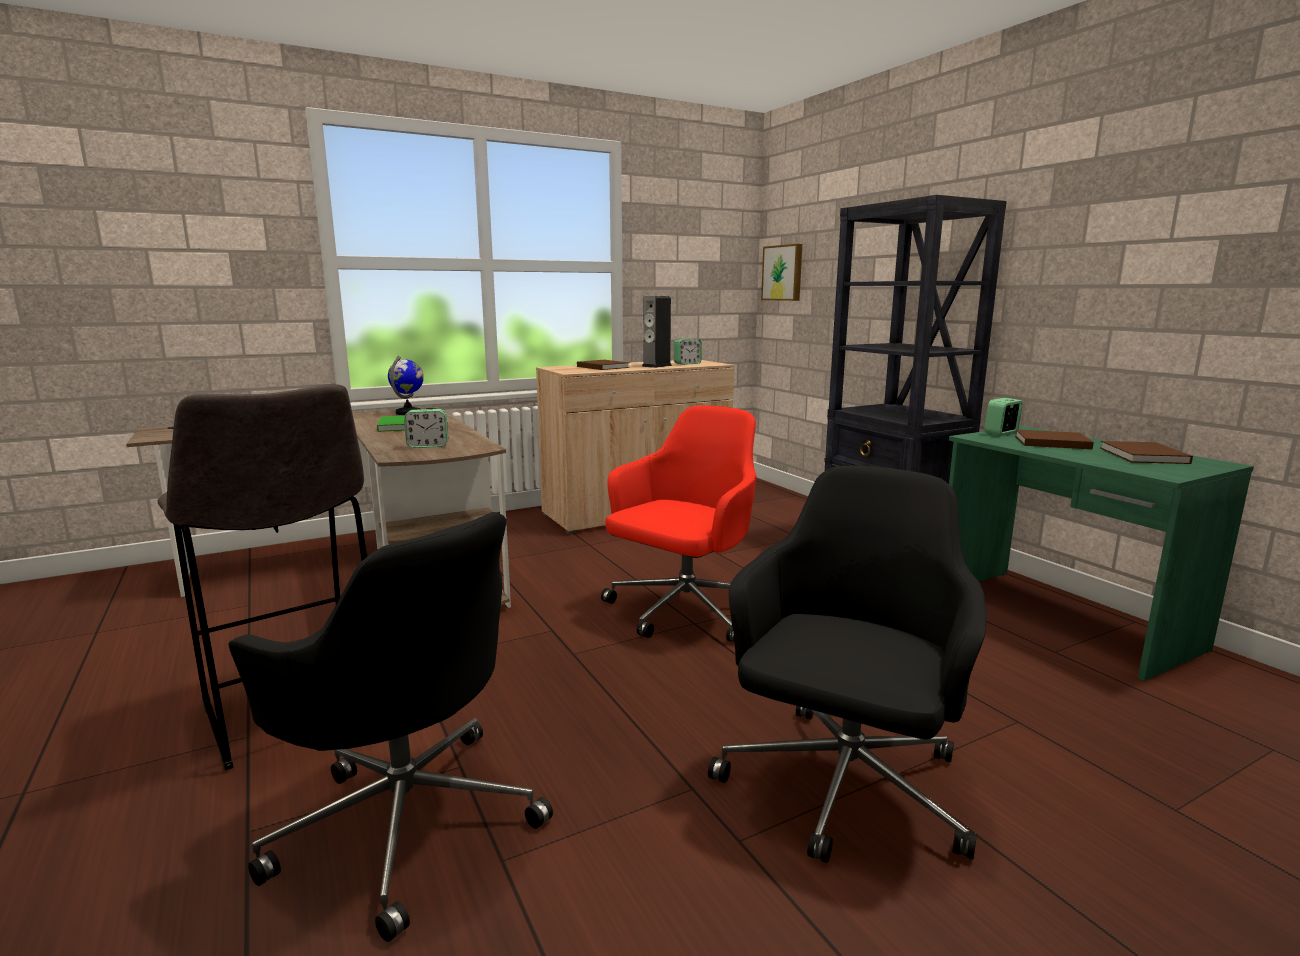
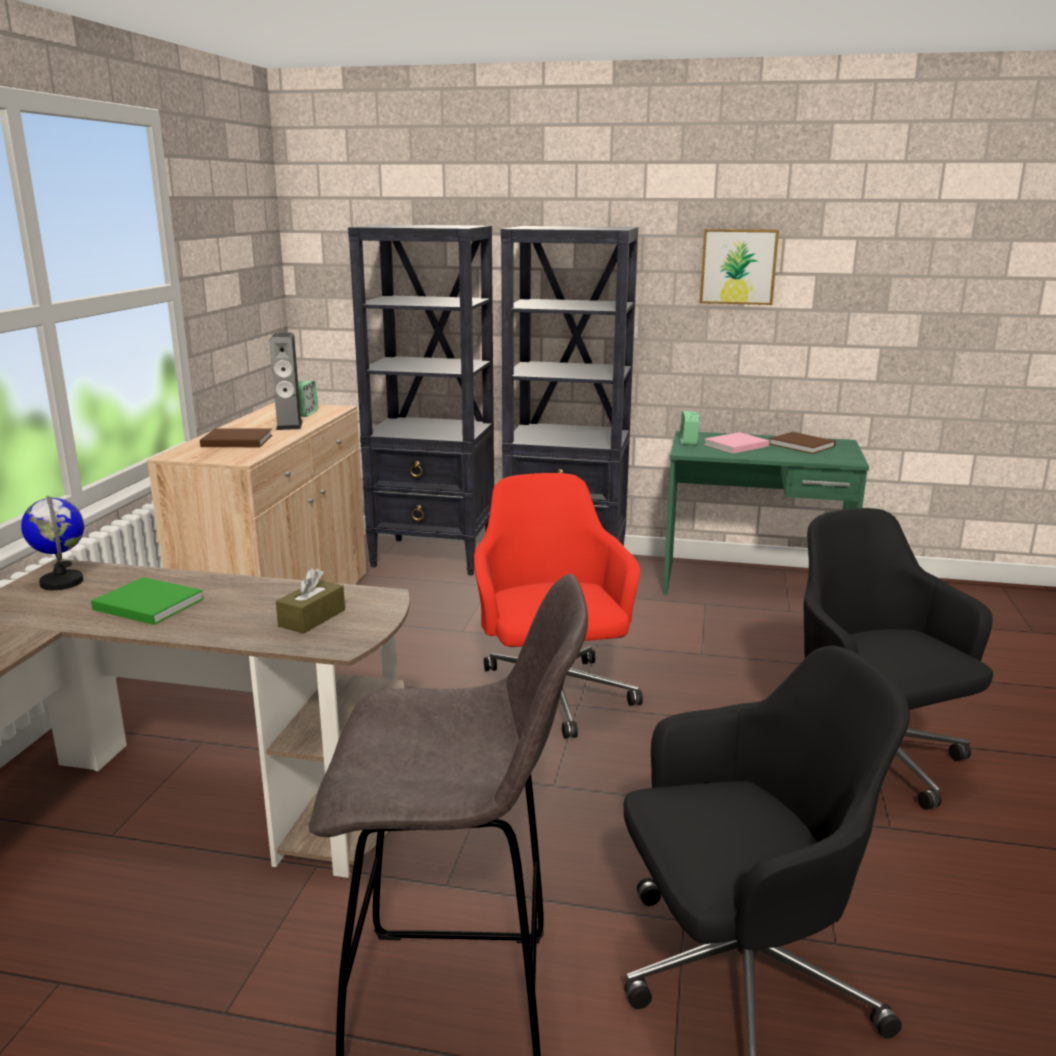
camera: 50 degrees left, 5 degrees up
alarm clock [404,409,448,448] -> brown tissue box [276,568,345,634]
picture [761,244,802,301] -> picture moved to [700,229,779,305]
brown book [1015,430,1094,449] -> pink book [704,432,770,453]
none -> black bookcase [348,225,494,576]

